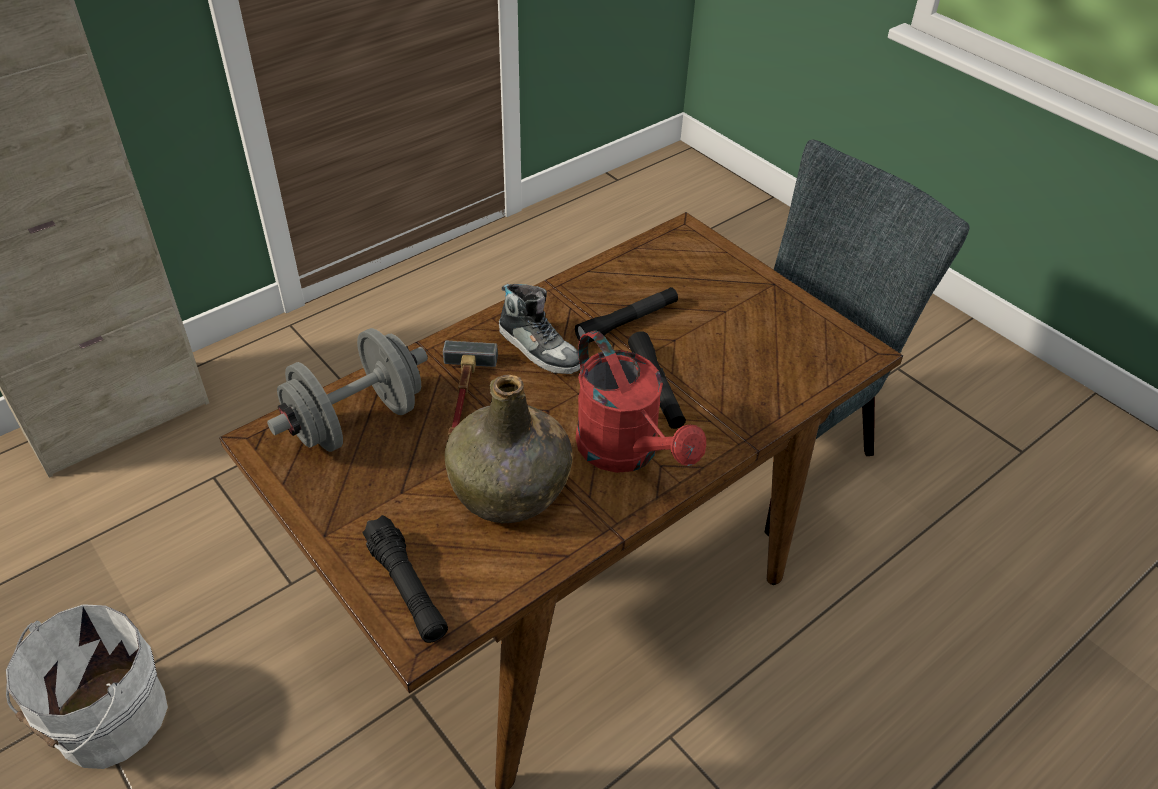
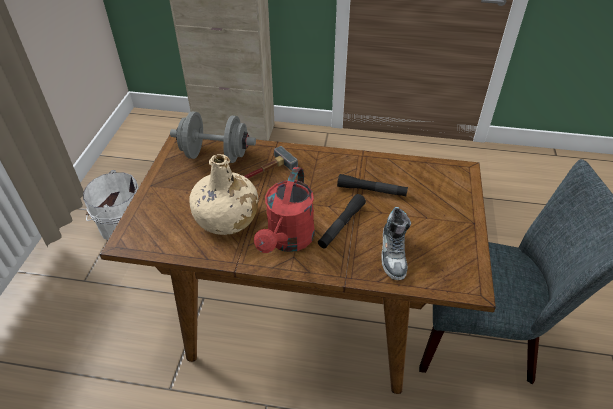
camera: 50 degrees right, 0 degrees up
black flashlight [362,515,448,643] -> none
green bottle [445,375,573,523] -> beige bottle [189,154,258,235]
shoe [499,284,581,374] -> shoe moved to [381,207,411,280]

